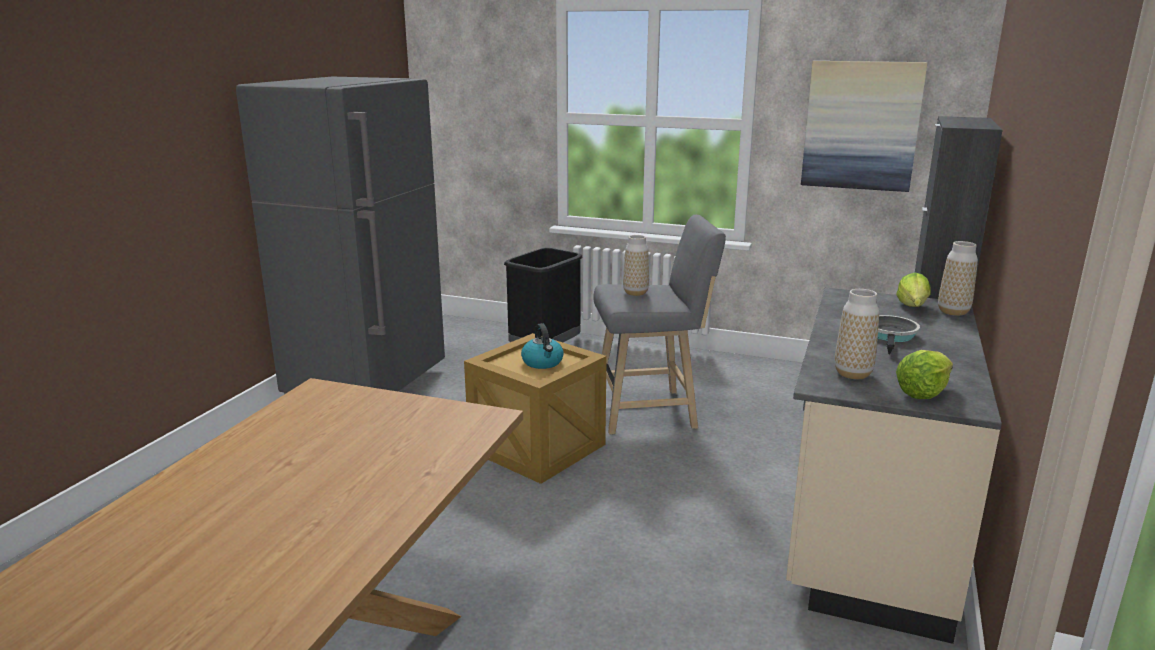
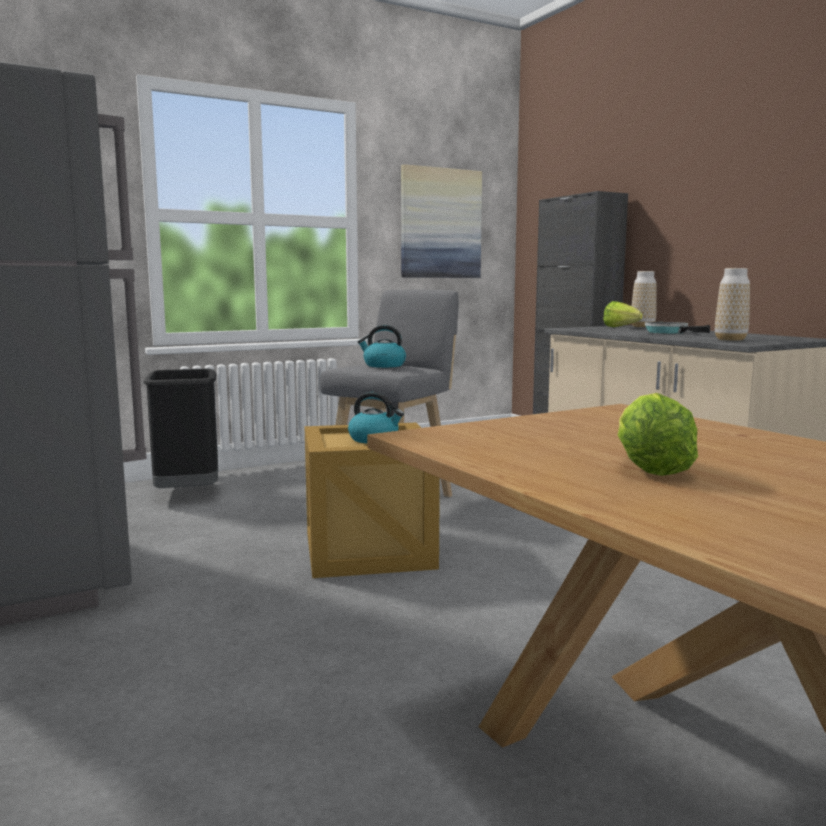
camera: 50 degrees left, 10 degrees down
vase [623,235,649,296] -> kettle [358,325,406,368]
lettuce [896,350,953,399] -> lettuce moved to [618,393,698,476]

